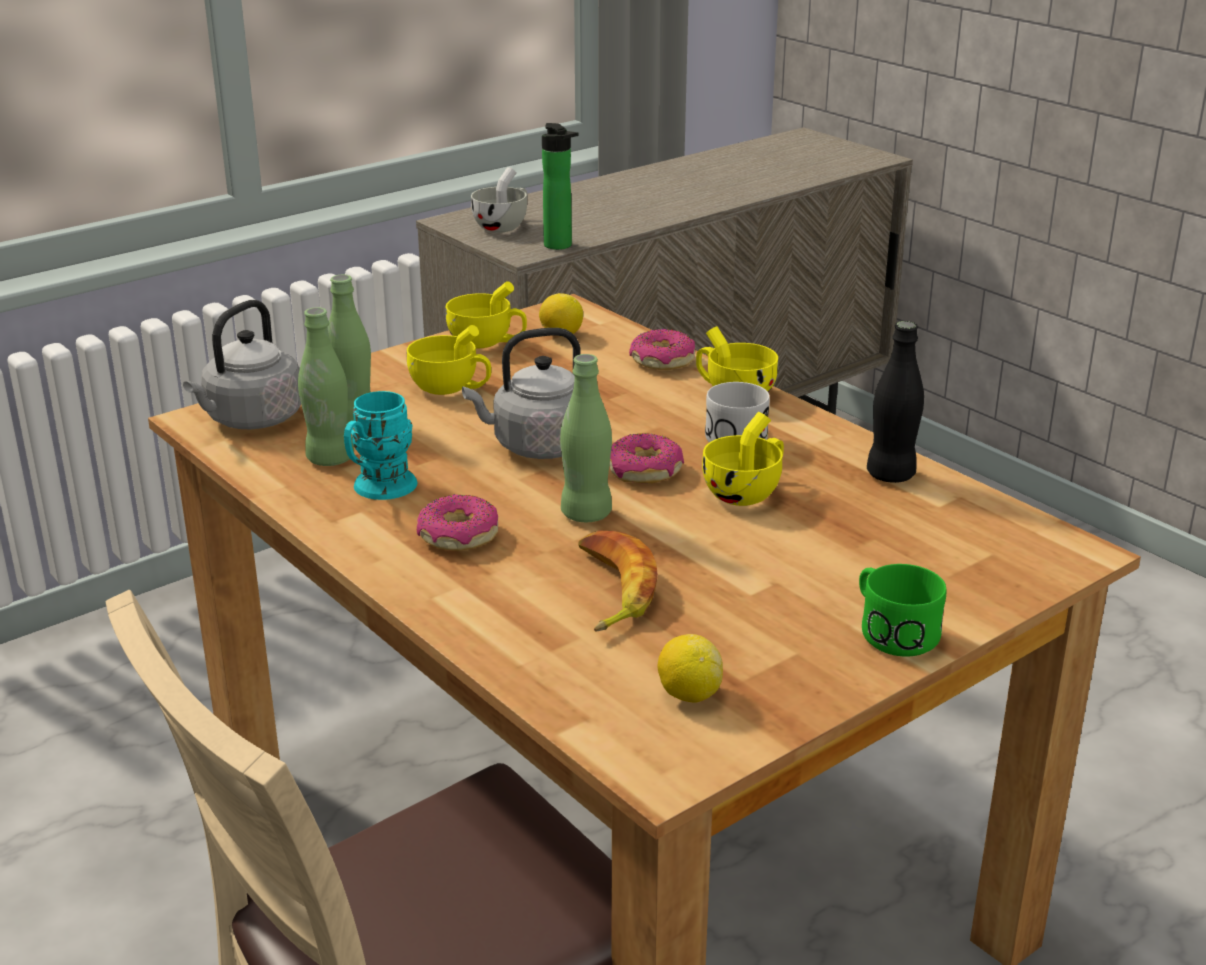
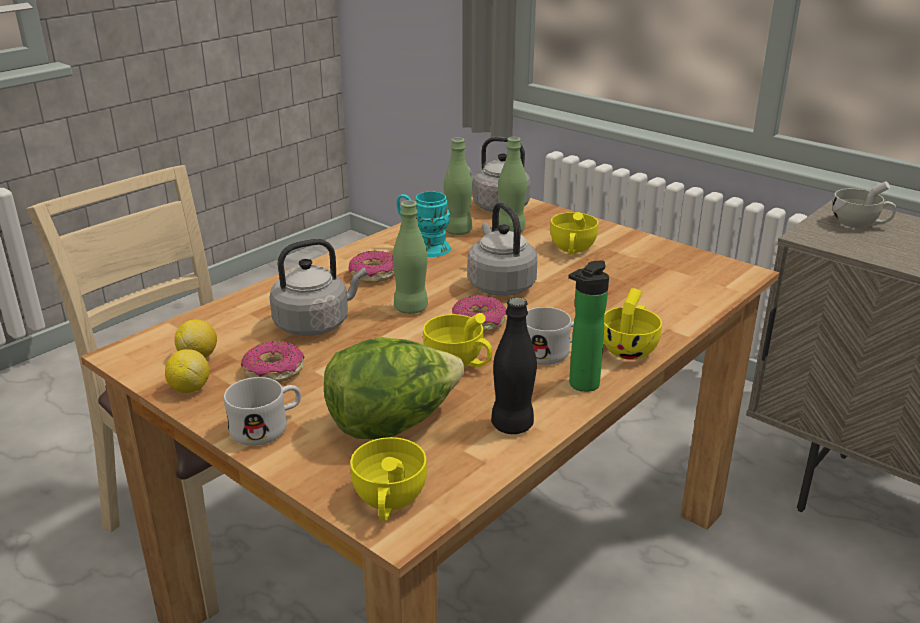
camera: 80 degrees right, 0 degrees up
yellow cup [446,281,527,348] -> yellow cup moved to [350,437,427,521]
lemon [539,293,583,337] -> lemon moved to [165,349,210,393]
bottle [542,123,578,250] -> bottle moved to [568,260,609,392]
banana [579,530,658,632] -> grey kettle [270,239,367,336]
donut [629,329,695,370] -> donut moved to [241,341,304,382]
green mug [859,564,946,657] -> white mug [224,377,301,446]
none -> lettuce [324,337,465,439]

